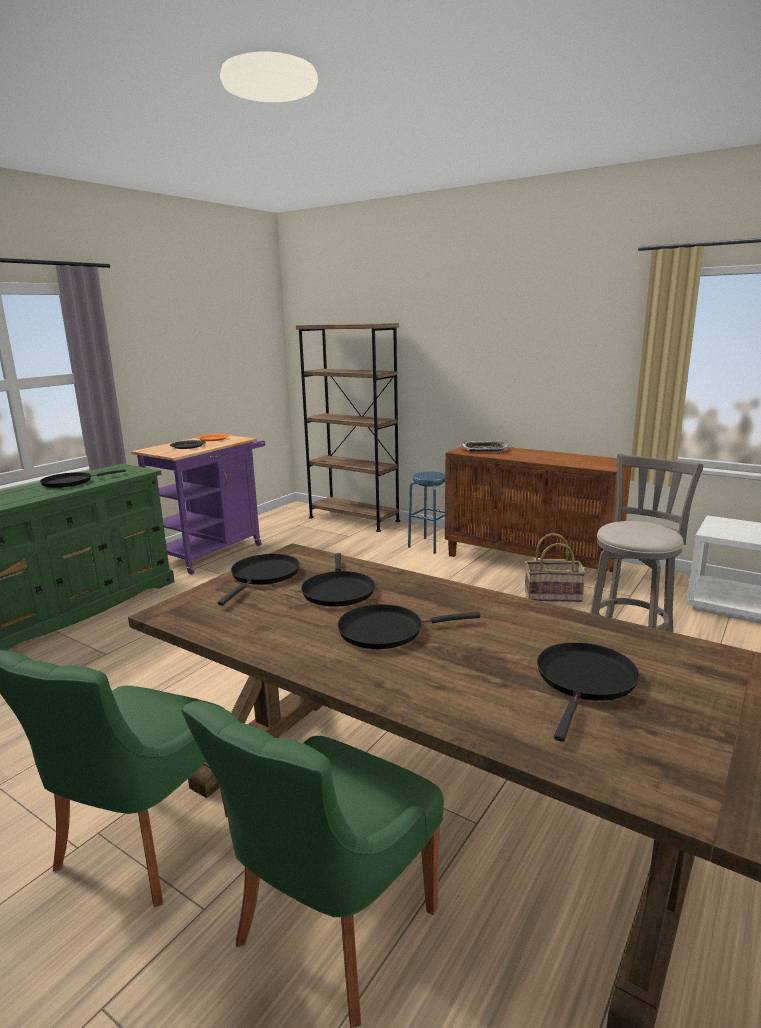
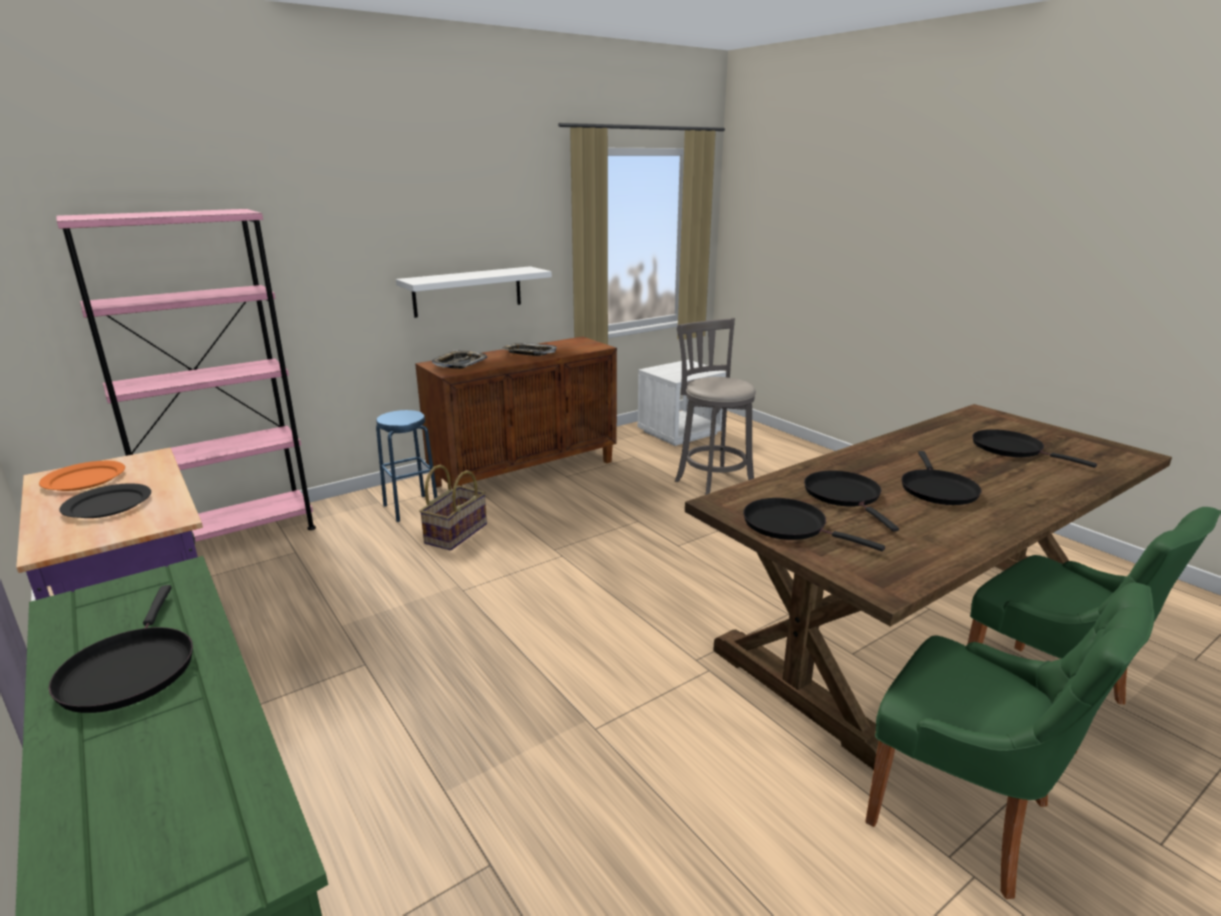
camera: 70 degrees left, 5 degrees up
brown bookcase [296,323,400,532] -> pink bookcase [56,209,316,542]
black frying pan [301,553,375,607] -> black frying pan turned 120 degrees counterclockwise [804,470,899,532]
basket [525,533,586,602] -> basket moved to [419,465,487,551]
none -> white shelf [396,266,552,318]
none -> tray [501,343,557,356]

